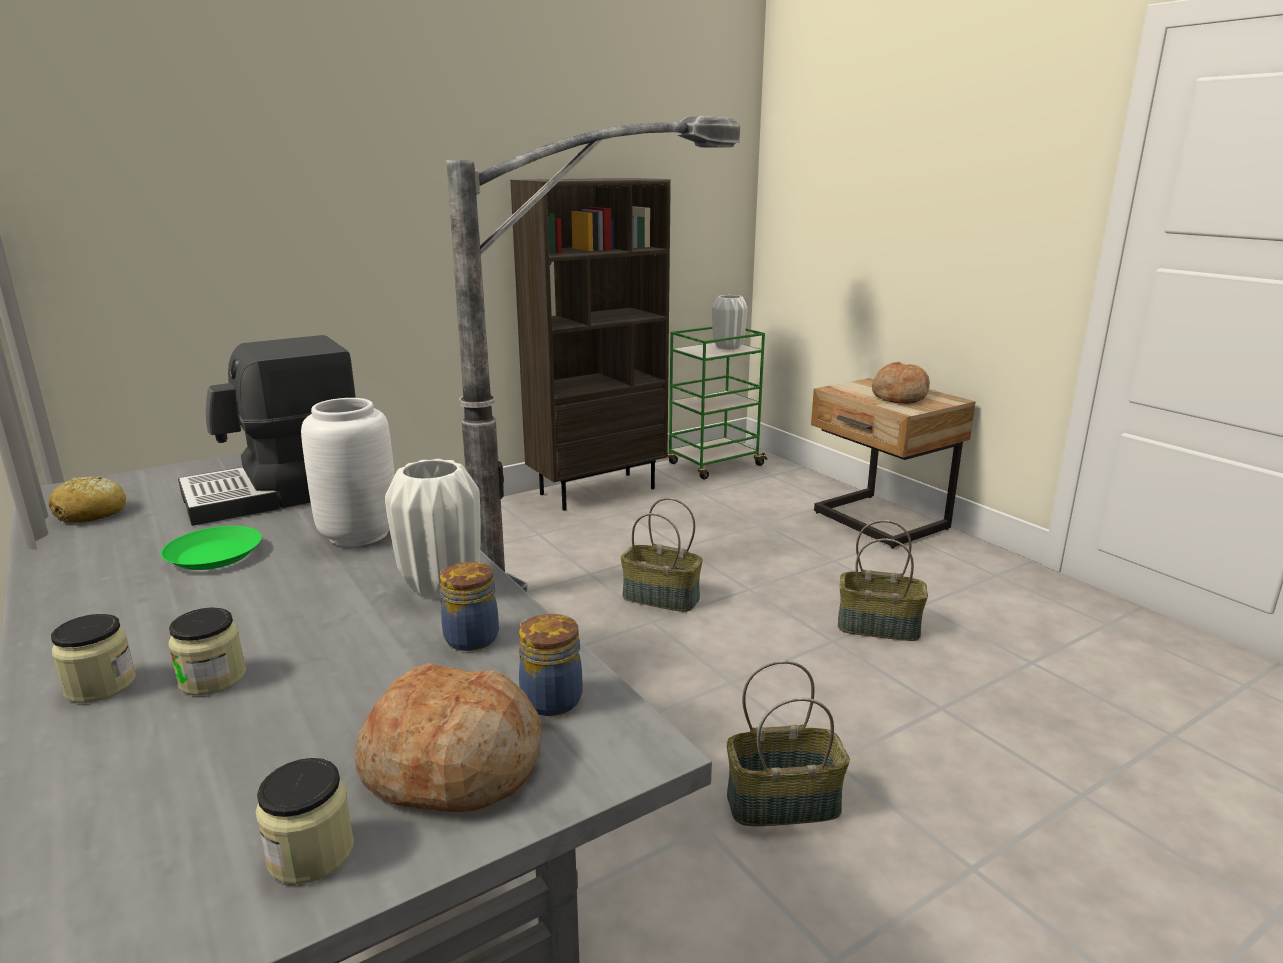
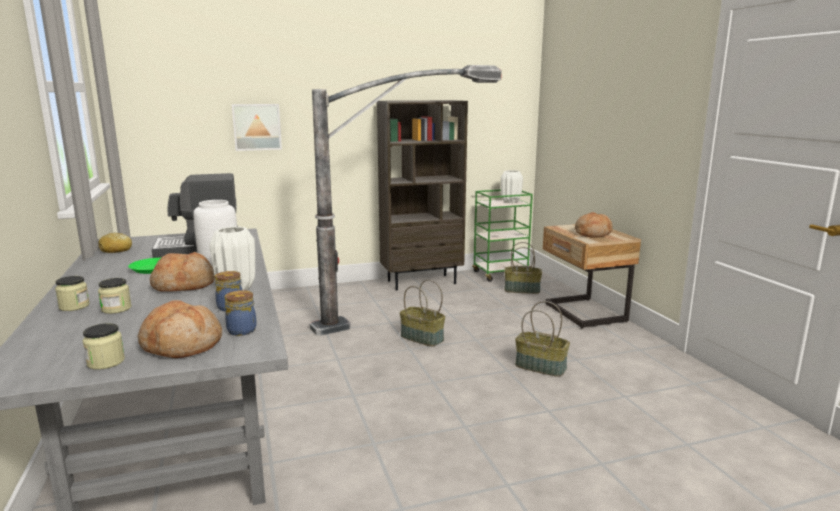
camera: 15 degrees right, 5 degrees down
basket [727,660,850,826] -> basket moved to [504,242,542,294]
none -> bread [150,252,215,292]
none -> picture [232,104,282,151]

